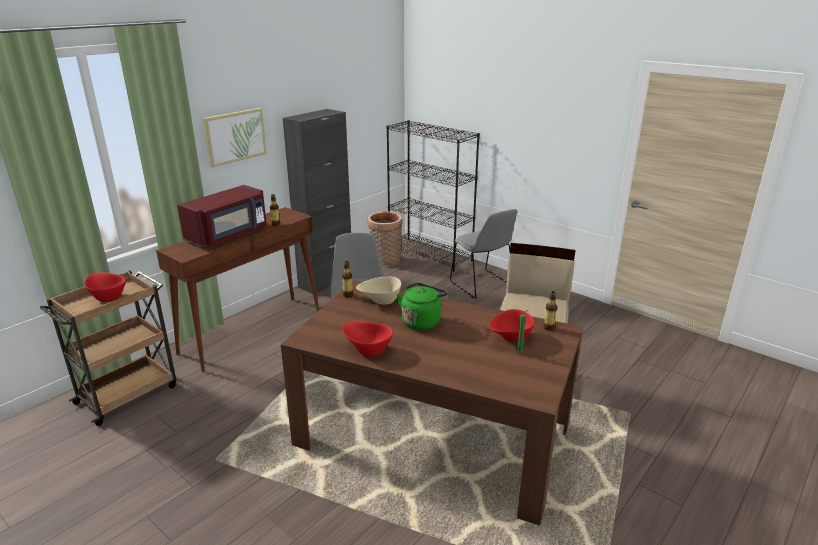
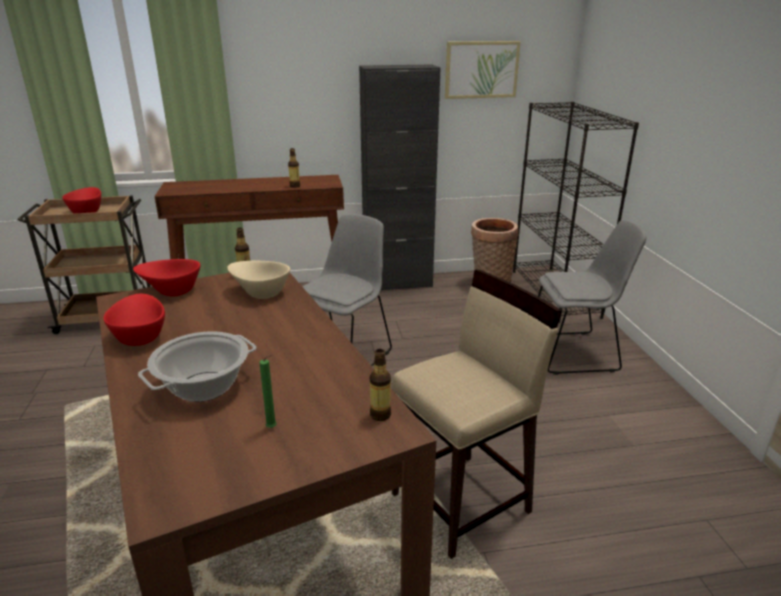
camera: 40 degrees right, 0 degrees up
red microwave [177,185,267,247] -> none
picture [203,108,267,167] -> picture moved to [445,41,521,99]
green kettle [397,283,448,330] -> none
grey chair [450,209,517,299] -> grey chair turned 105 degrees counterclockwise [538,220,646,375]
red bowl [489,309,534,342] -> red bowl moved to [133,259,201,297]
none -> cooking pot [138,331,257,402]

